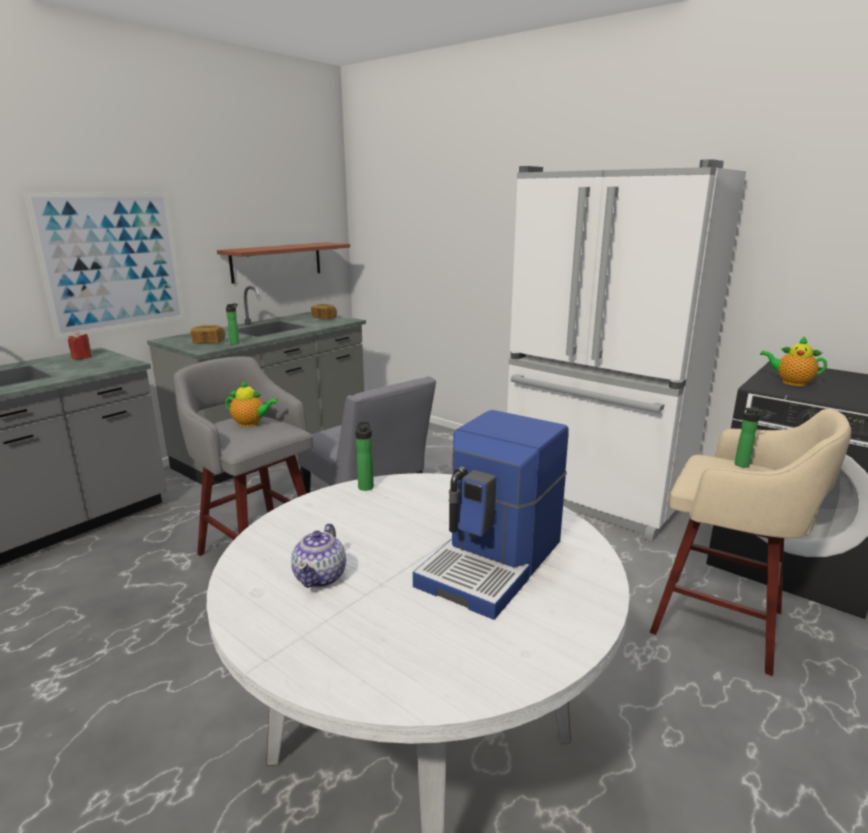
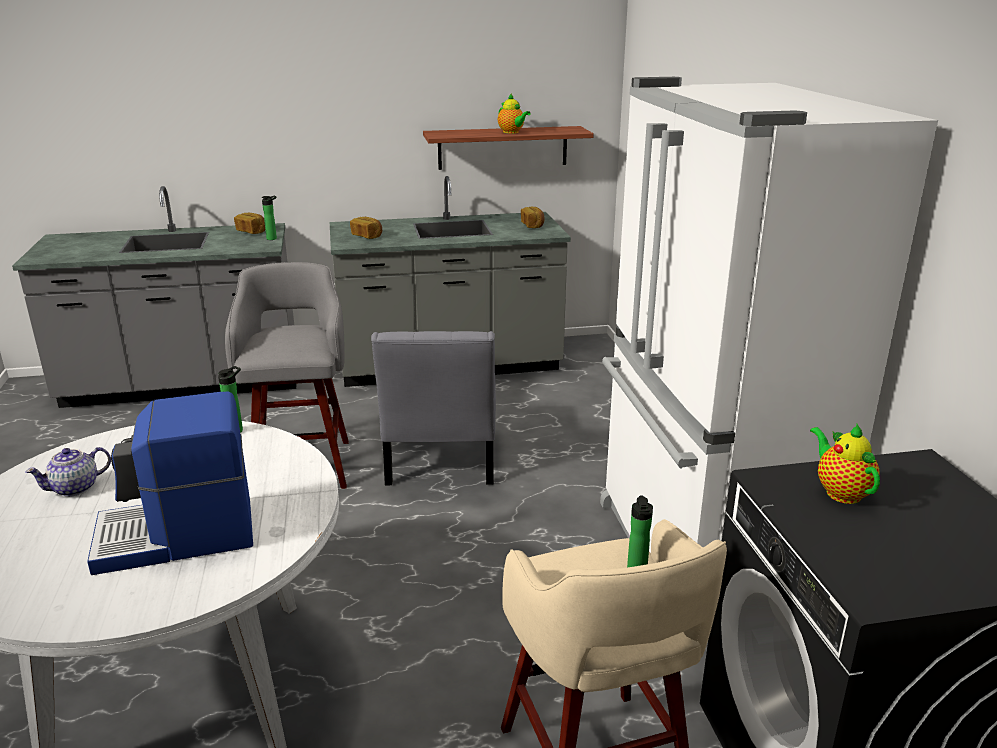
camera: 40 degrees right, 5 degrees up
picture [24,192,185,339] -> none
red candle [68,332,92,359] -> bread [234,213,265,234]
teapot [225,380,279,427] -> teapot moved to [498,93,531,134]
bottle [226,303,240,344] -> bottle moved to [261,196,277,240]

